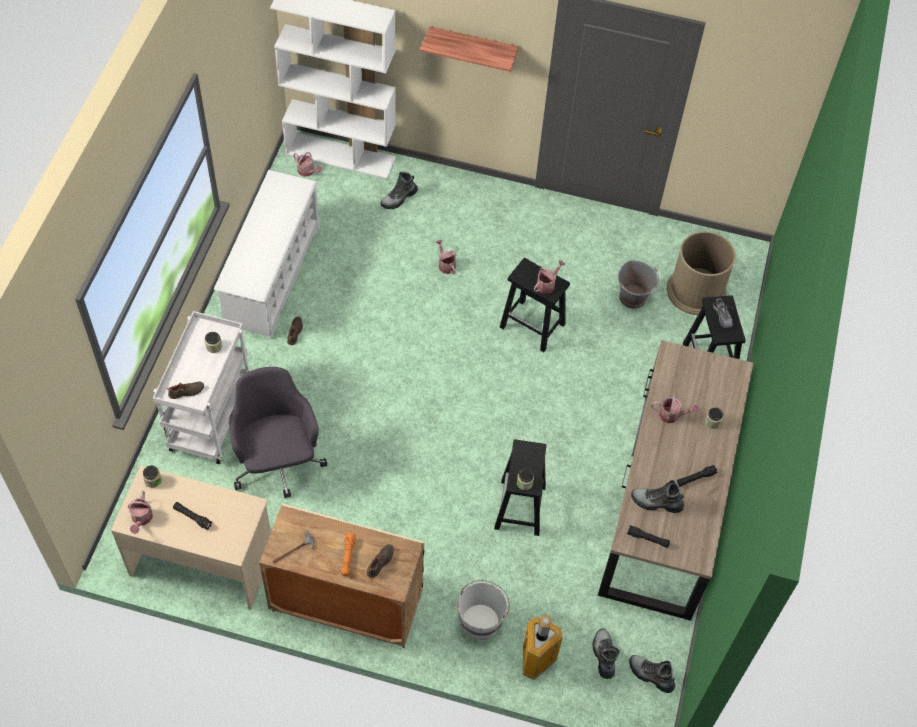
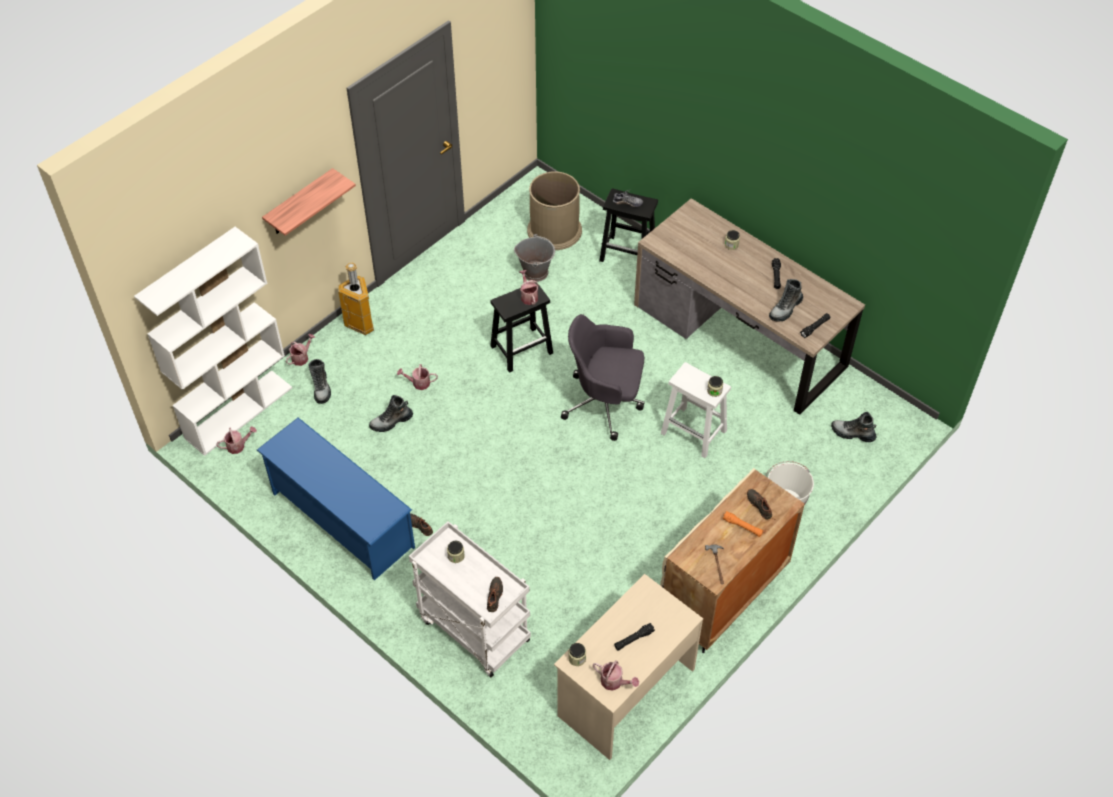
camera: 60 degrees left, 5 degrees down
white shoe rack [214,170,319,339] -> blue shoe rack [257,418,415,580]
grey office chair [229,367,327,498] -> grey office chair moved to [561,314,644,441]
black stool [494,439,547,536] -> white stool [660,362,731,458]
trash can [523,615,563,680] -> trash can moved to [338,262,374,335]
boot [629,655,675,693] -> boot moved to [369,395,413,432]
watering can [652,395,699,423] -> watering can moved to [286,334,315,366]

